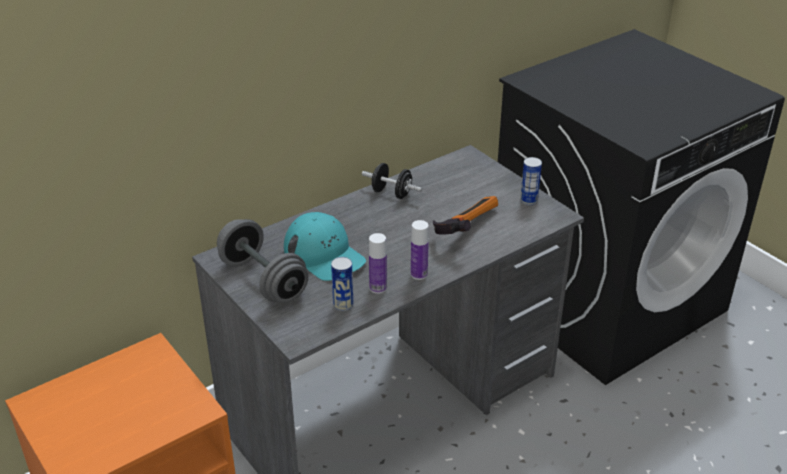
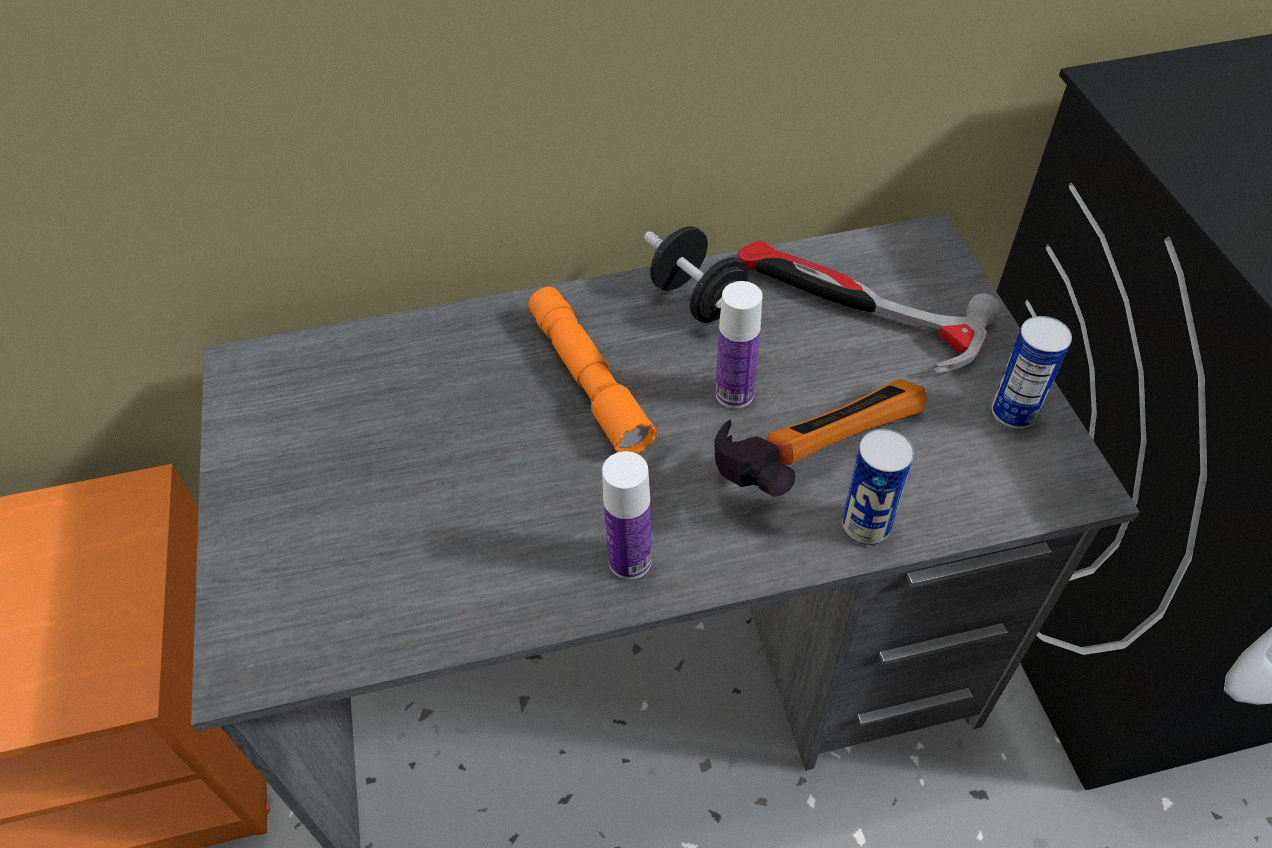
camera: 25 degrees right, 15 degrees up
grey dumbbell [217,219,308,303] -> none
turquoise cap [284,212,366,281] -> none
can [331,257,353,311] -> can moved to [842,429,914,545]
bottle [369,233,387,294] -> bottle moved to [716,281,763,409]
none -> orange flashlight [529,287,657,454]
none -> hammer [737,241,1000,374]

